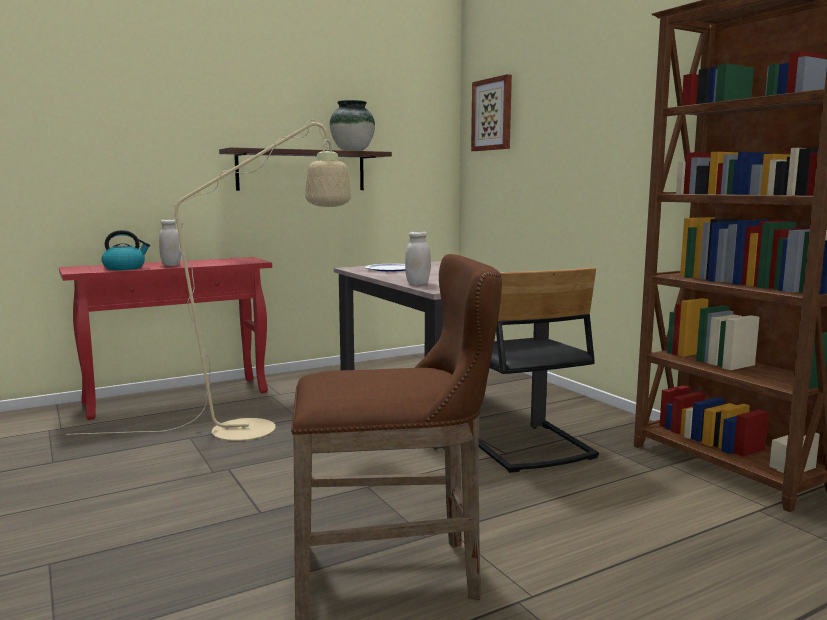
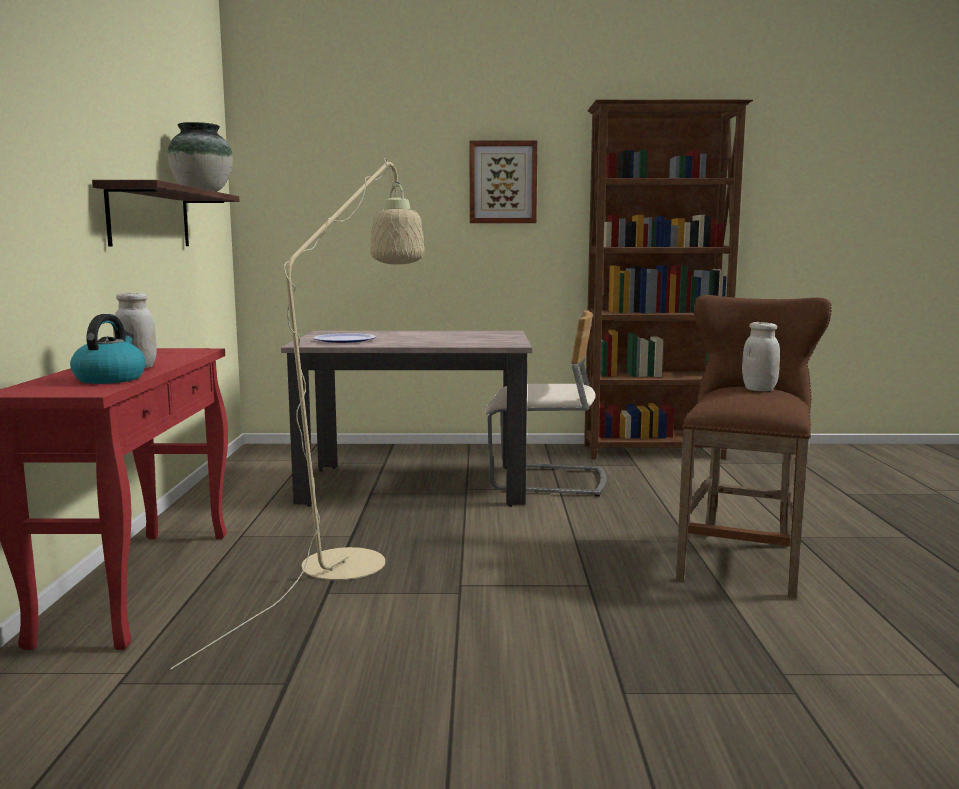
camera: 60 degrees left, 0 degrees up
white jar [405,231,431,285] -> white jar moved to [742,322,780,391]
picture [471,74,512,151] -> picture moved to [470,140,537,223]
black chair [478,268,599,473] -> beige chair [485,311,607,497]

